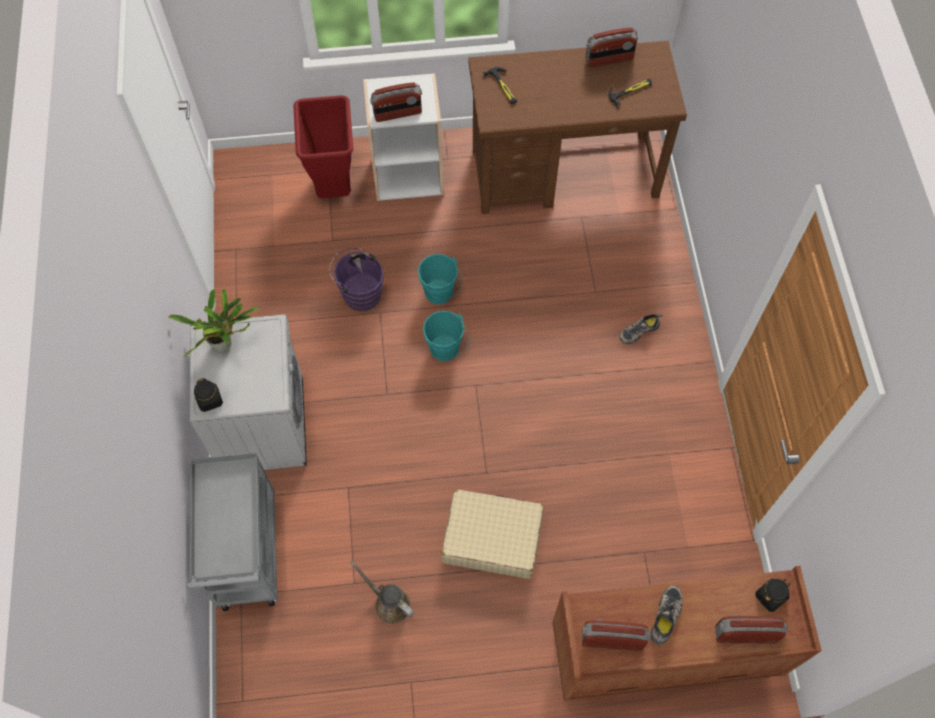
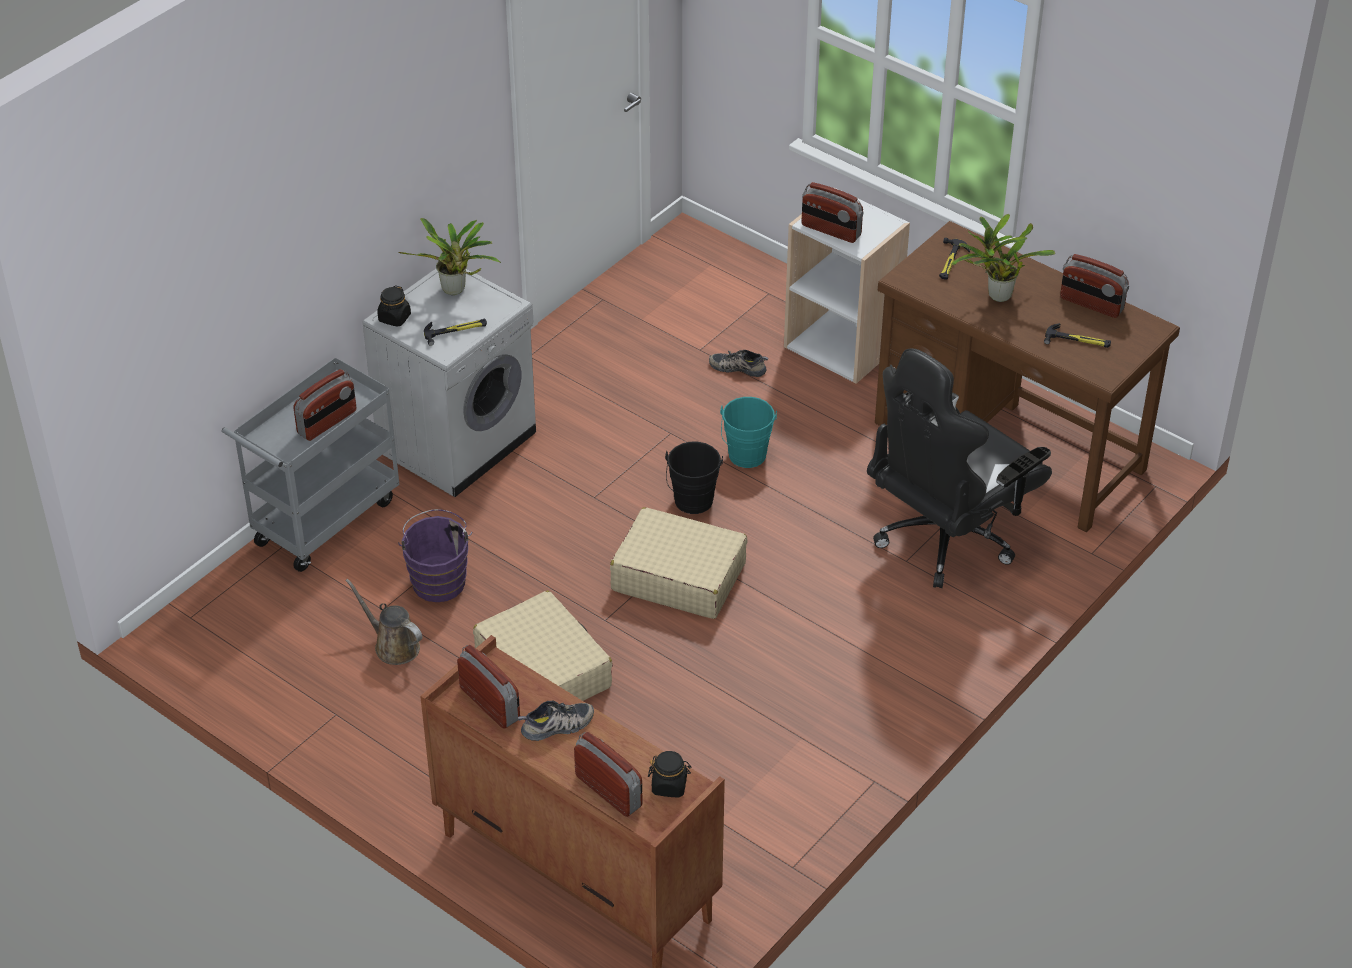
camera: 45 degrees right, 20 degrees down
red trash can [293,95,353,198] -> none
purple bucket [329,248,384,311] -> purple bucket moved to [398,509,472,602]
brown watering can [350,561,414,623] -> brown watering can turned 45 degrees counterclockwise [345,578,422,665]
turquoise bucket [423,311,469,361] -> black bucket [665,442,723,514]
shoe [619,313,663,344] -> shoe moved to [709,350,769,377]
none -> radio [293,369,356,441]
none -> hammer [424,318,487,346]
none -> beige suitcase [610,507,748,619]
none -> black office chair [867,349,1052,588]
none -> potted plant [951,214,1056,302]

